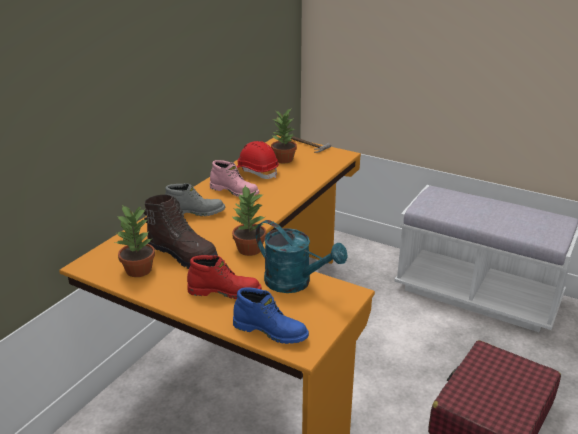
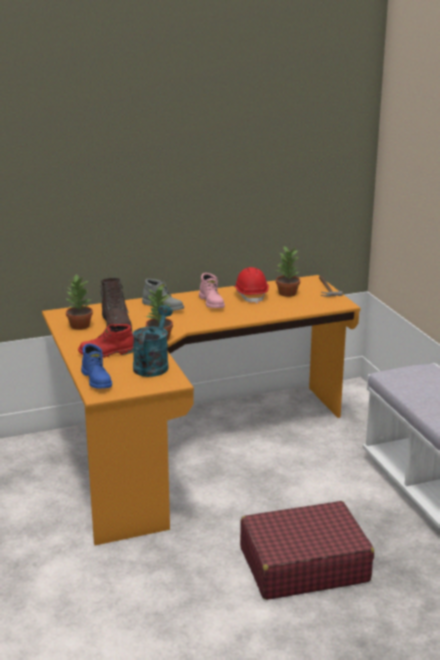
camera: 40 degrees right, 5 degrees down
red boot [187,255,262,299] -> red boot turned 120 degrees clockwise [78,324,134,358]
turquoise watering can [256,220,348,293] -> turquoise watering can turned 150 degrees counterclockwise [133,305,173,377]

